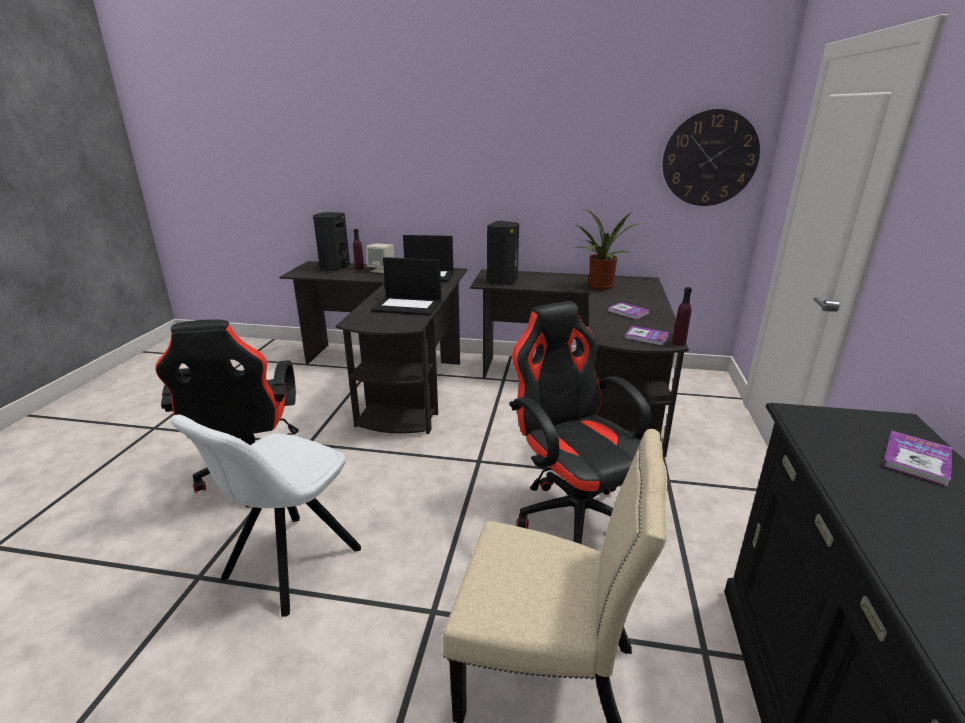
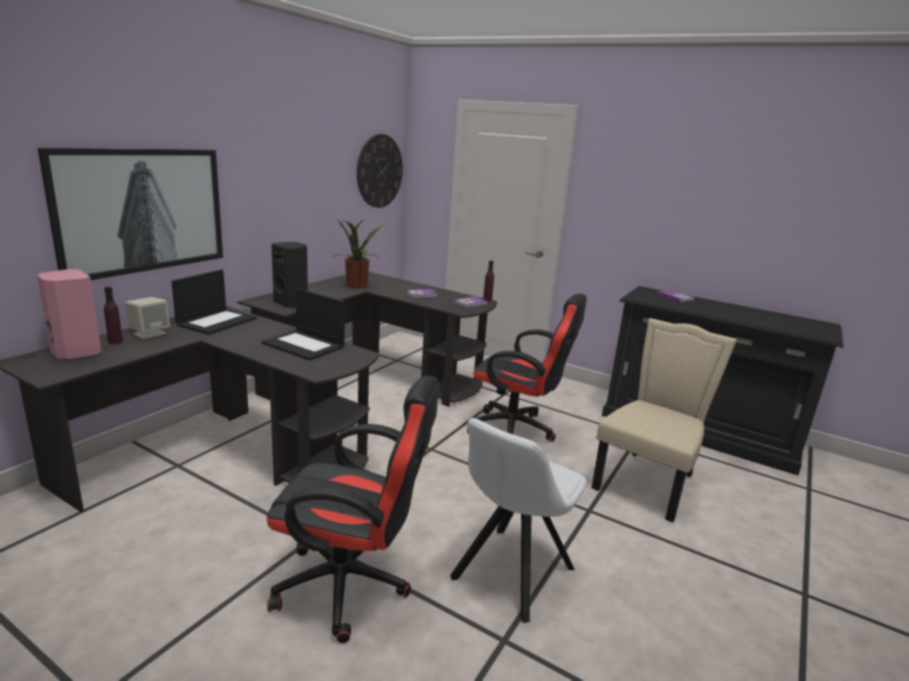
camera: 70 degrees left, 5 degrees down
white chair [171,415,361,617] -> white chair turned 75 degrees clockwise [450,418,587,623]
black speaker [313,212,350,272] -> pink speaker [37,269,101,360]
laptop [371,257,441,316] -> laptop turned 90 degrees clockwise [262,288,345,361]
black office chair [509,301,652,544] -> black office chair turned 150 degrees counterclockwise [467,293,587,442]
none -> picture [38,148,223,280]

